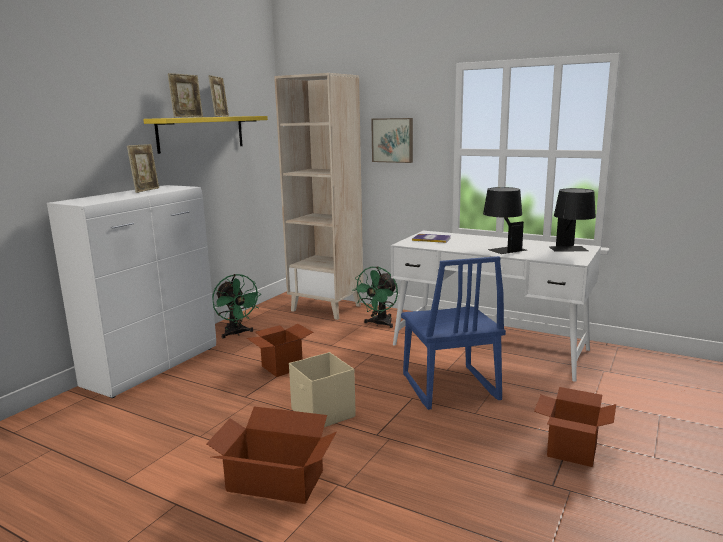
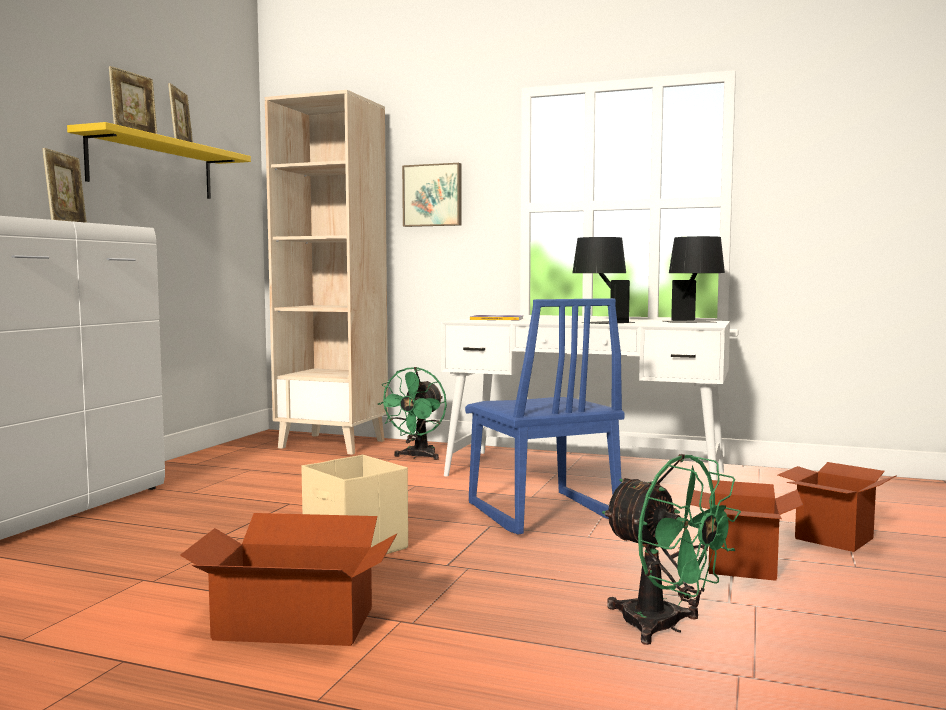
camera: 10 degrees left, 10 degrees down
green fan [212,274,260,339] -> green fan moved to [602,454,741,645]
cardboard box [247,323,313,377] -> cardboard box moved to [778,462,896,552]

